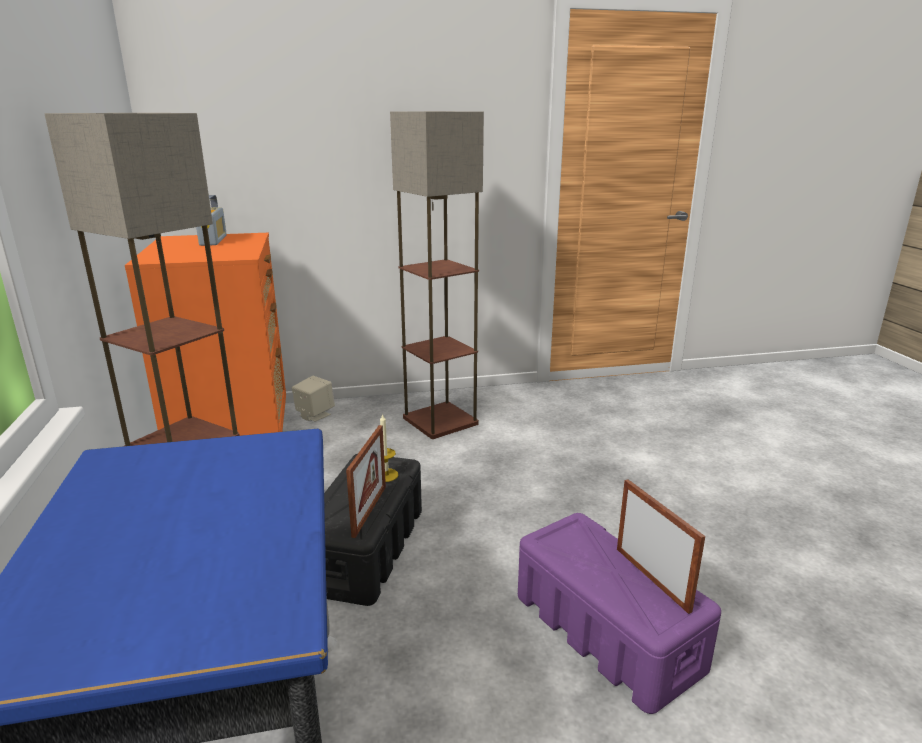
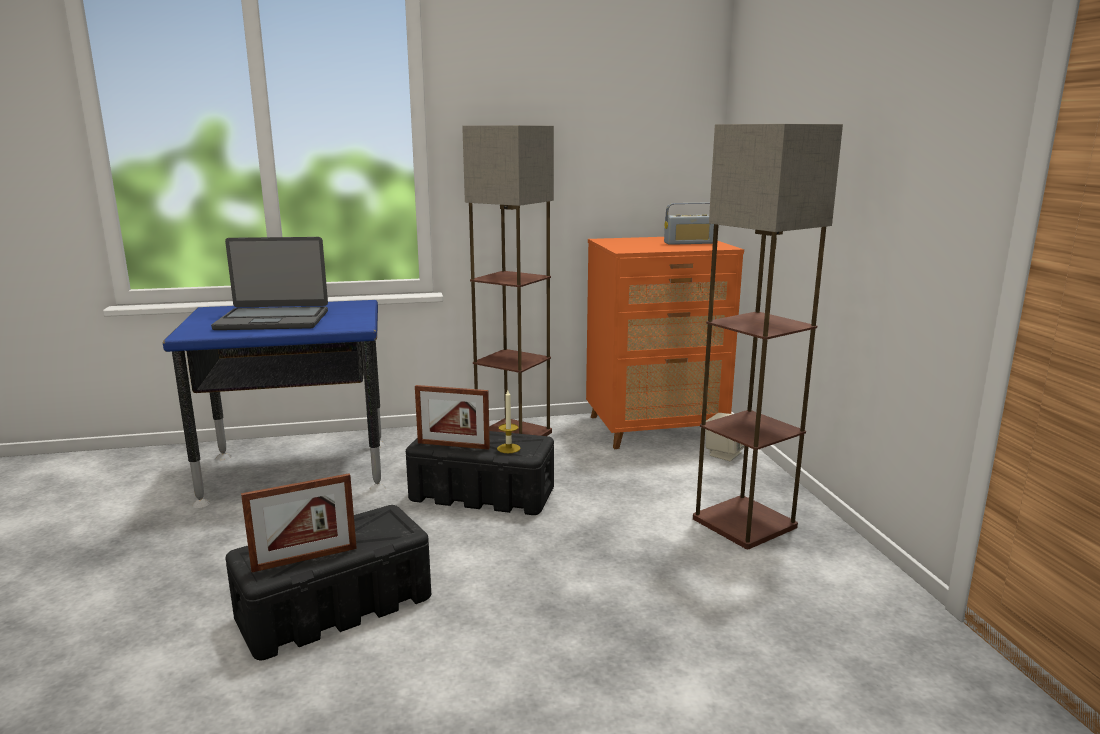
camera: 90 degrees right, 5 degrees down
purple storage box [518,513,721,714] -> black storage box [225,505,431,660]
none -> laptop [211,237,328,330]

